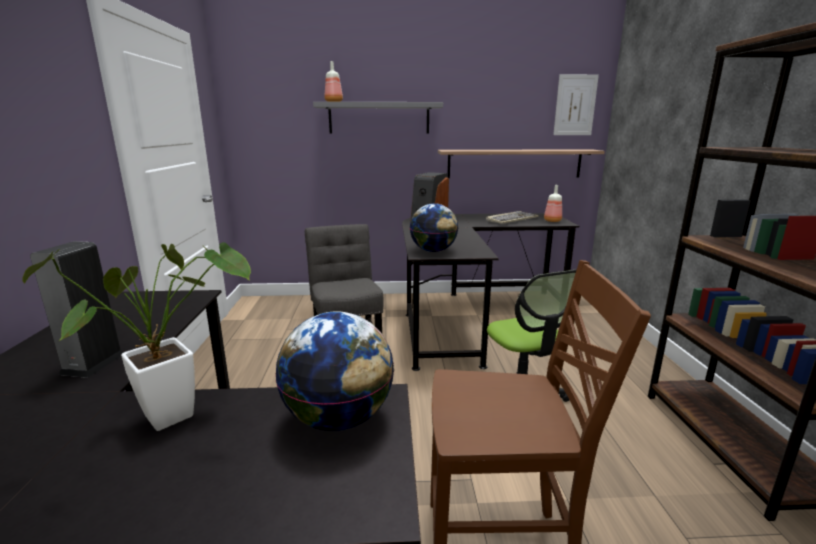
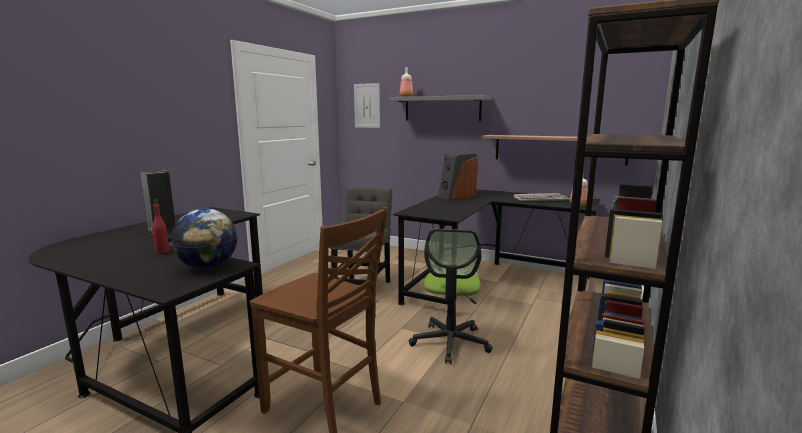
camera: 30 degrees right, 5 degrees down
potted plant [23,242,251,431] -> red bottle [152,199,169,254]
globe [410,203,458,252] -> none
picture [553,74,599,135] -> picture moved to [354,83,380,128]

